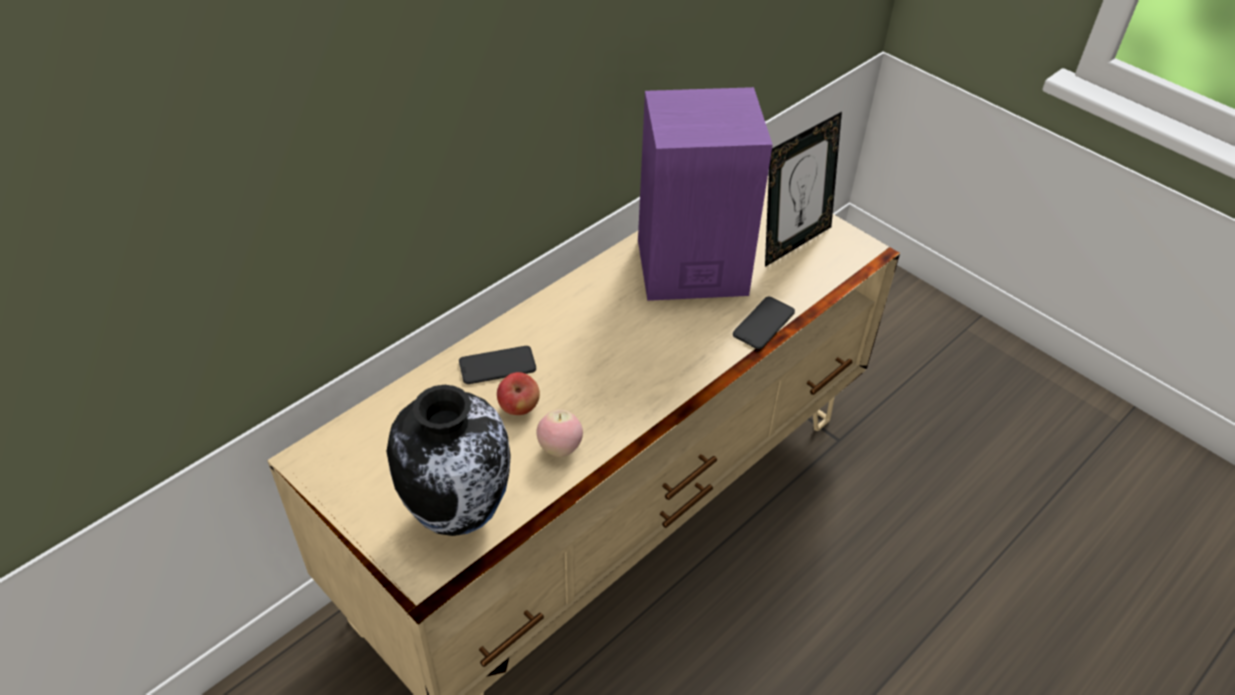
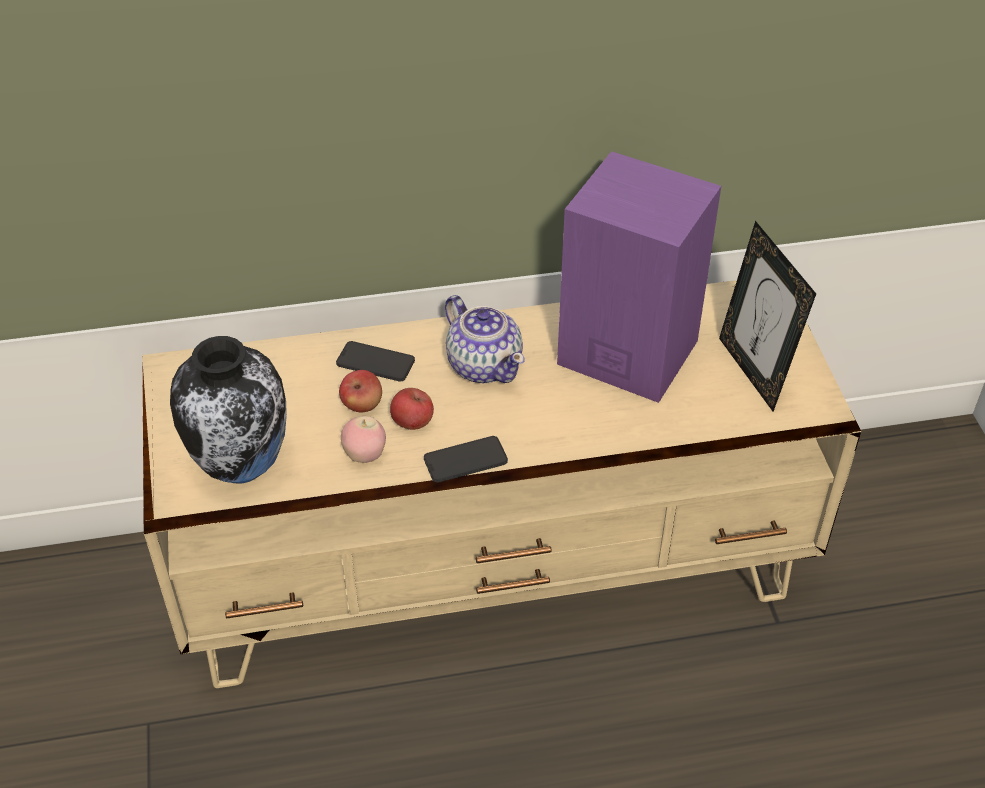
camera: 35 degrees right, 0 degrees up
phone [733,297,795,349] -> phone moved to [424,436,508,483]
picture frame [765,112,842,267] -> picture frame turned 75 degrees clockwise [719,221,816,412]
none -> apple [390,388,434,430]
none -> teapot [445,295,525,383]

